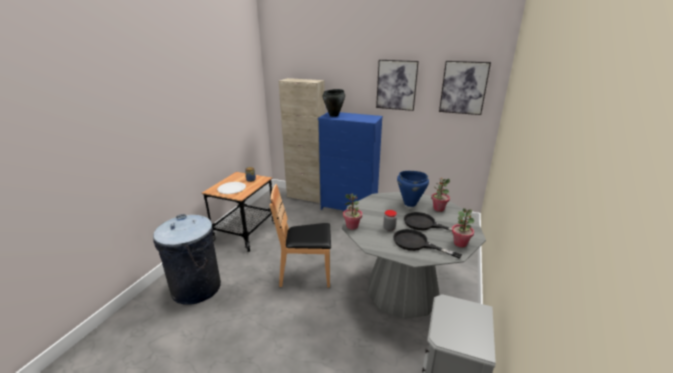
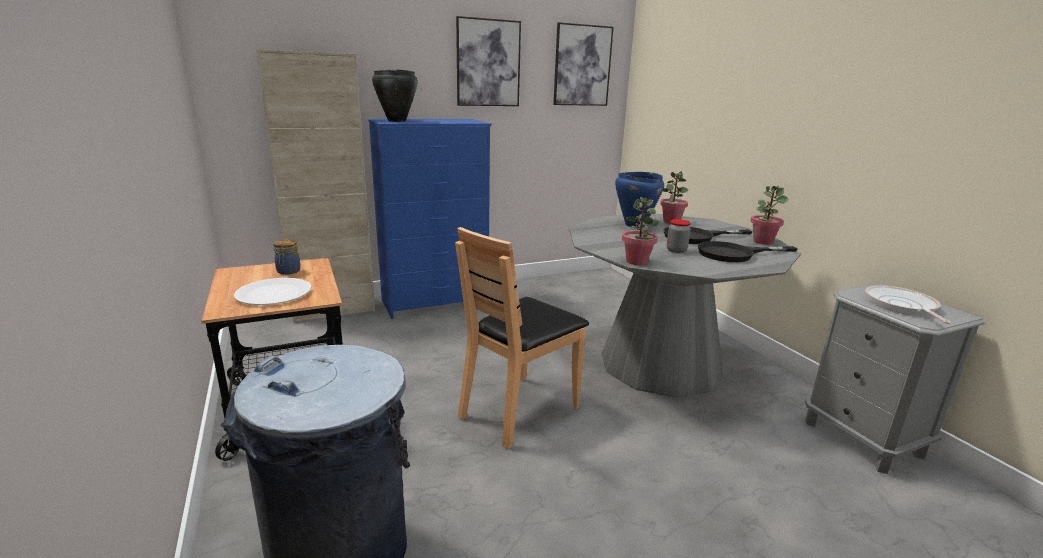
camera: 45 degrees left, 5 degrees down
none -> frying pan [865,286,951,324]

